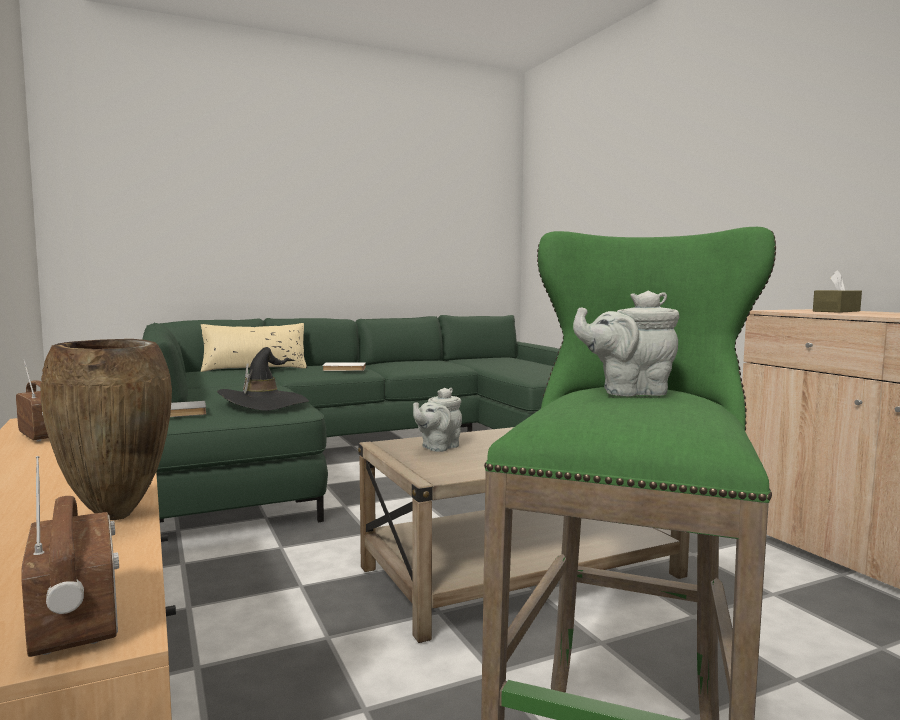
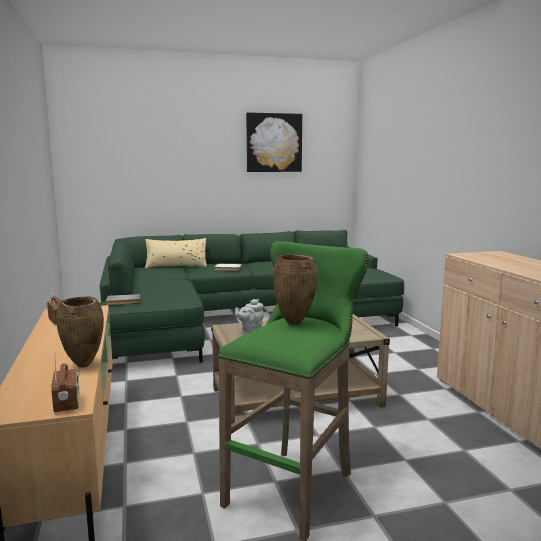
camera: 10 degrees right, 5 degrees up
black hat [217,347,309,411] -> none
grey teapot [573,291,679,396] -> brown vase [273,254,318,325]
brown tissue box [813,270,862,313] -> none
none -> picture [246,112,302,172]

